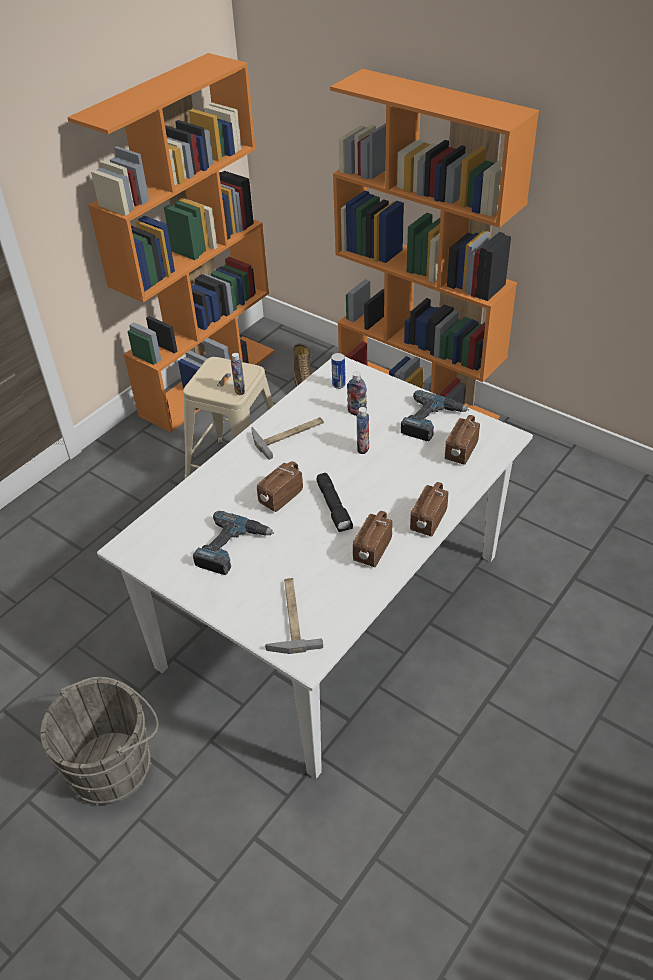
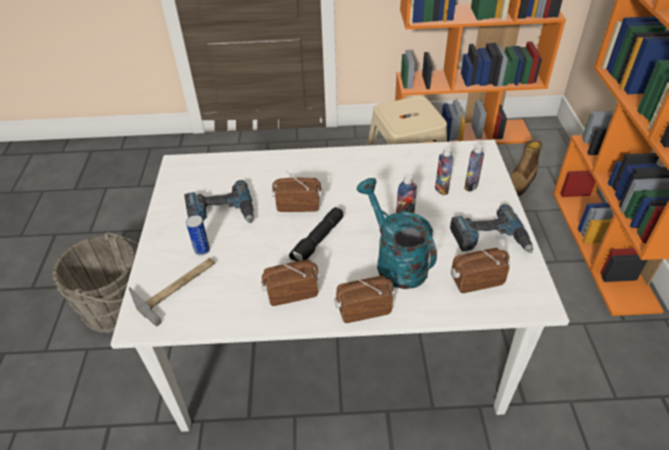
camera: 50 degrees right, 0 degrees up
bottle [231,353,245,395] -> bottle moved to [464,144,484,192]
hammer [251,417,324,460] -> none
can [331,353,346,389] -> can moved to [186,215,210,255]
none -> turquoise watering can [357,178,437,289]

